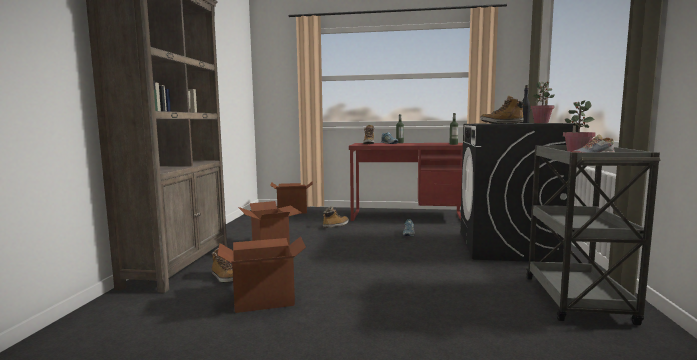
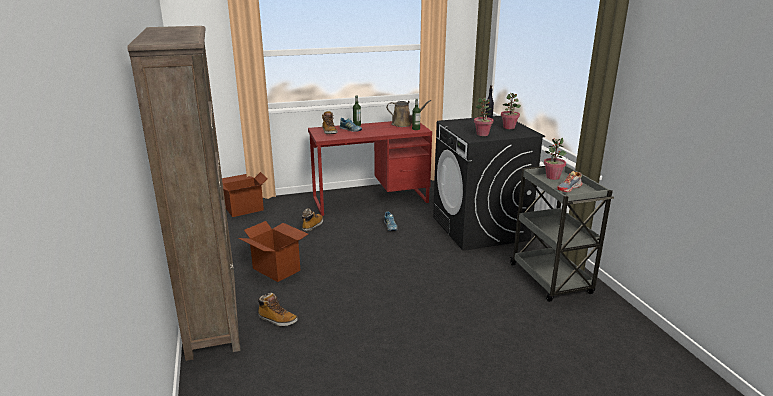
camera: 25 degrees left, 15 degrees up
cardboard box [217,236,306,313] -> none
boot [480,95,525,124] -> potted plant [474,98,494,136]
none -> brown watering can [386,100,431,127]

